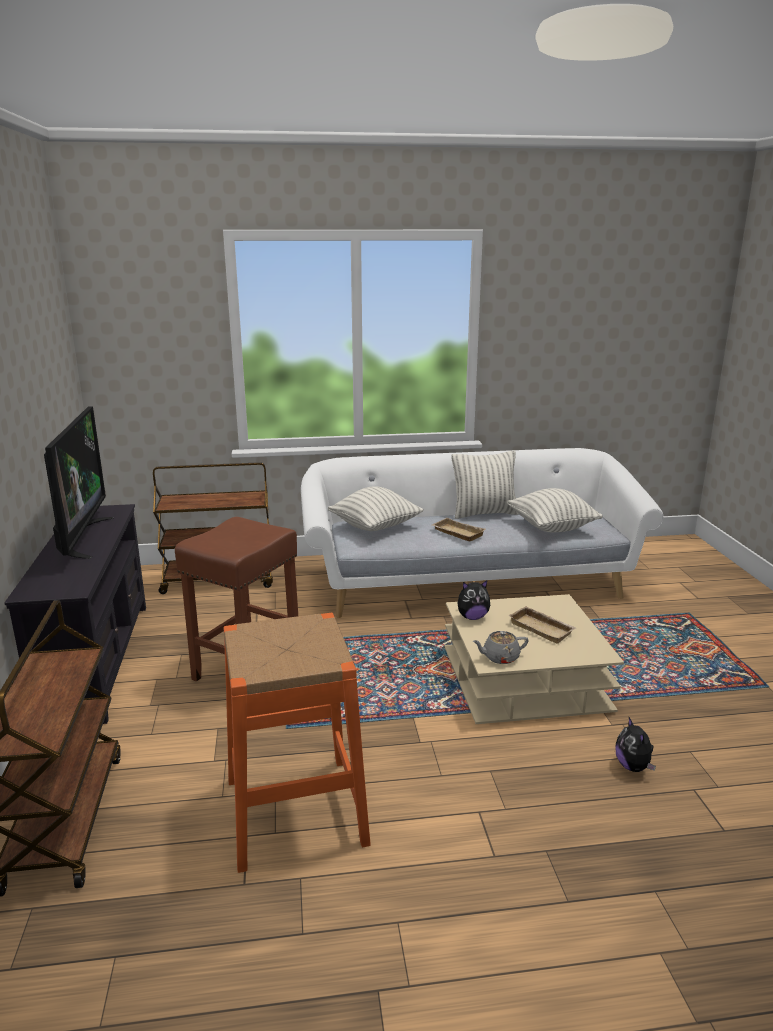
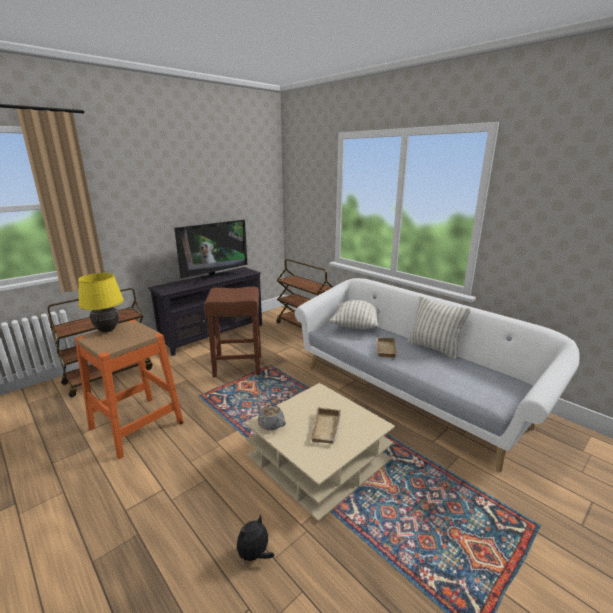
camera: 55 degrees right, 0 degrees up
plush toy [458,580,490,620] -> none
pillow [507,488,603,532] -> none
none -> yellow table lamp [78,273,124,332]

